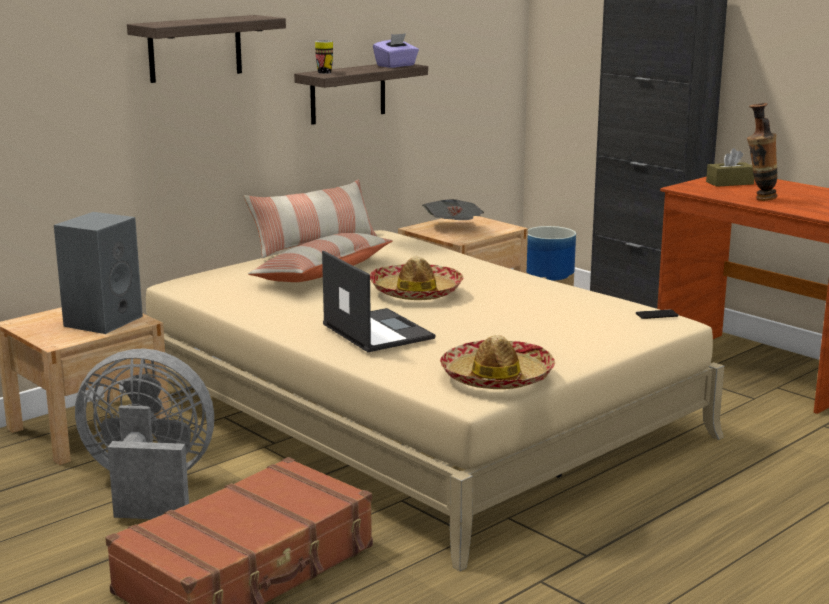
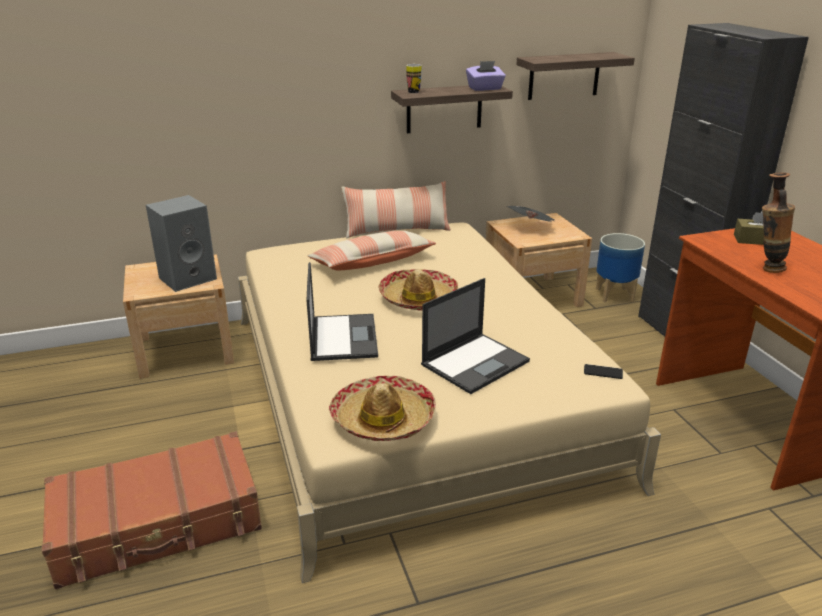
camera: 25 degrees right, 10 degrees up
grey fan [75,348,214,519] -> none
shelf [127,15,286,83] -> shelf moved to [516,52,635,100]
none -> laptop [421,278,530,394]

